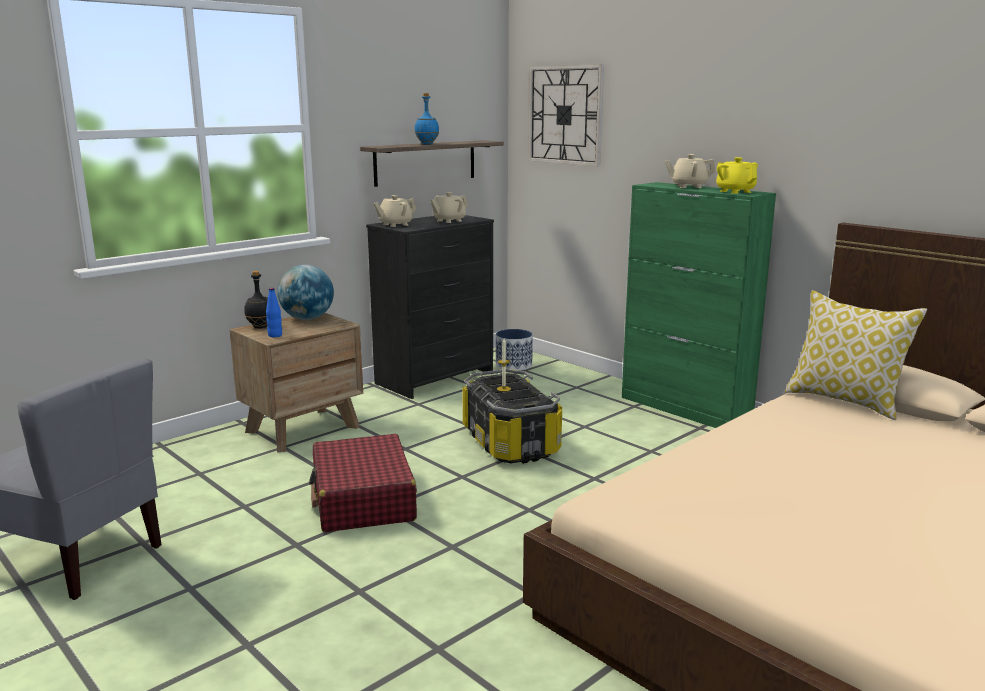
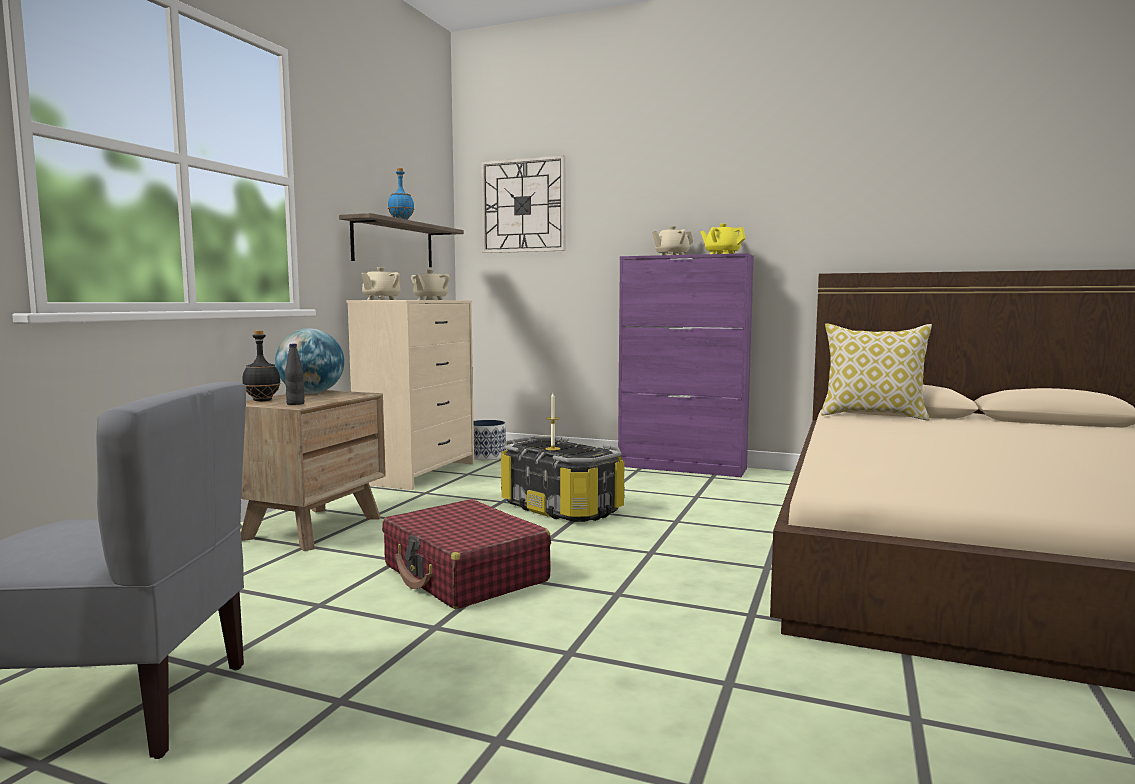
camera: 25 degrees left, 10 degrees down
blue bottle [266,288,282,337] -> black bottle [285,344,305,405]
black dresser [366,215,494,399] -> beige dresser [347,300,474,490]
green cabinet [622,182,776,428] -> purple cabinet [618,253,754,477]

